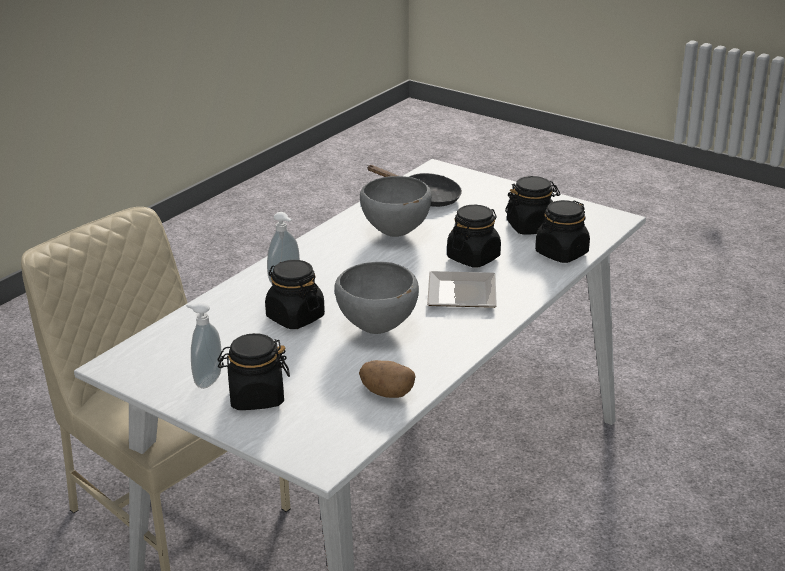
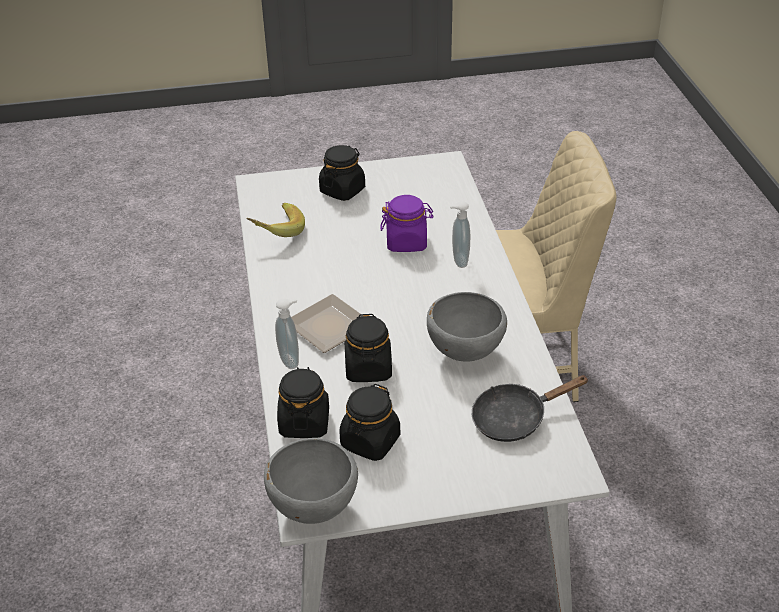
camera: 135 degrees right, 10 degrees up
soap dispenser [186,302,222,389] -> soap dispenser moved to [275,299,299,369]
black jar [265,260,325,329] -> purple jar [381,195,434,252]
grey bowl [334,262,419,334] -> grey bowl moved to [264,438,358,524]
potato [359,360,416,398] -> banana [246,203,305,237]

